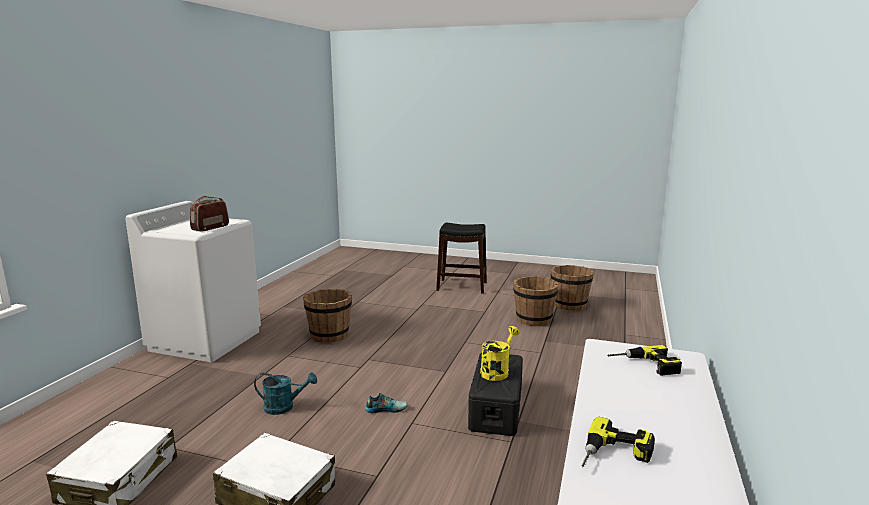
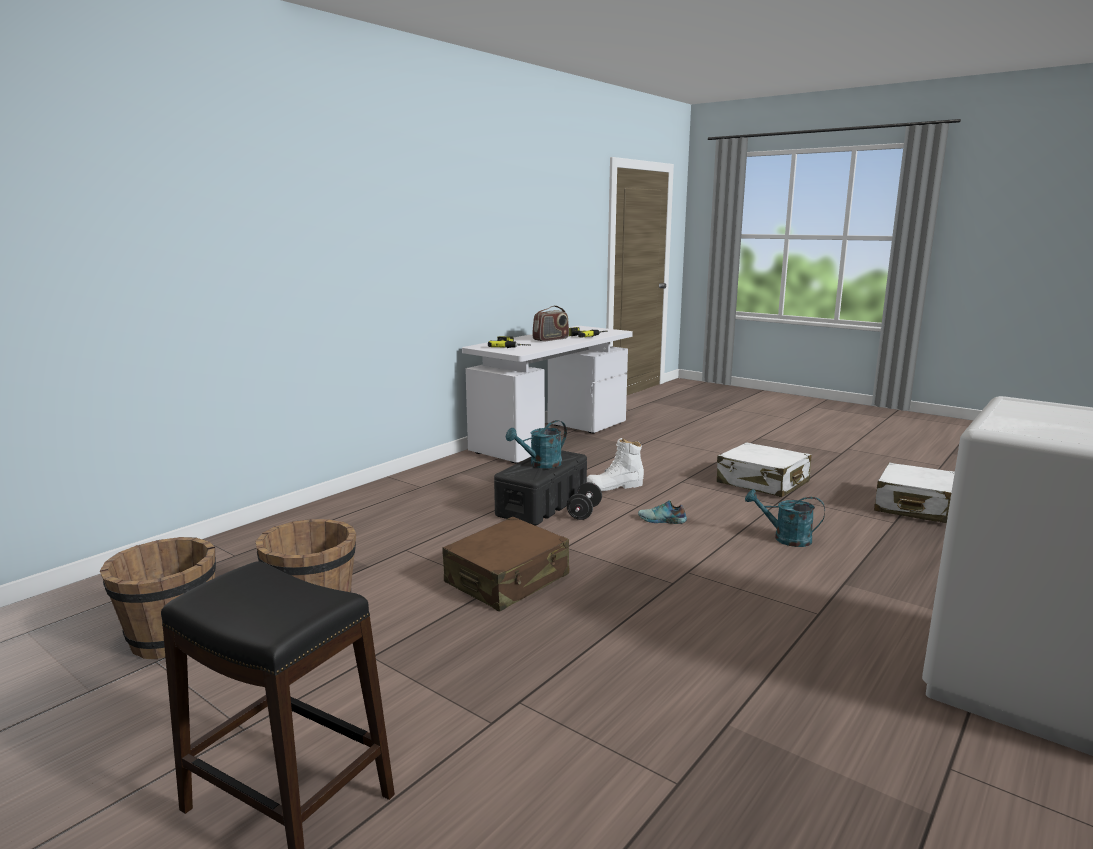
camera: 160 degrees left, 0 degrees up
radio [190,196,229,232] -> radio moved to [532,305,569,341]
brown bucket [303,289,352,342] -> none
yellow watering can [480,326,520,381] -> turquoise watering can [506,420,567,468]
none -> brown suitcase [442,517,569,612]
none -> black dumbbell [567,482,602,520]
none -> white boot [587,438,644,491]

